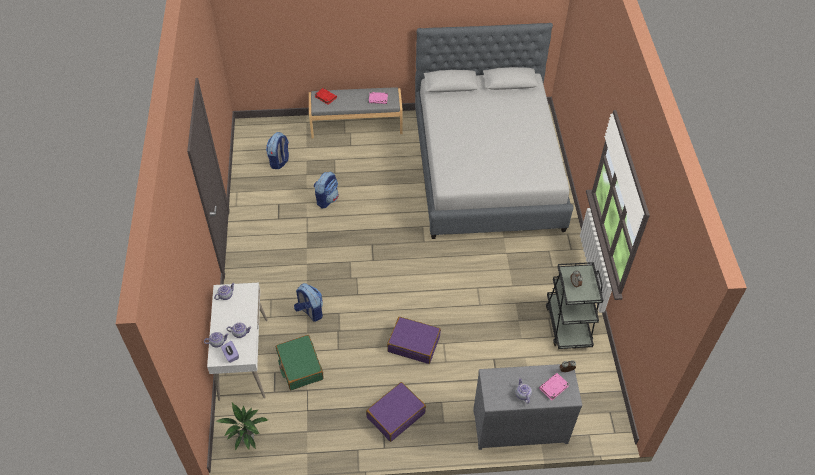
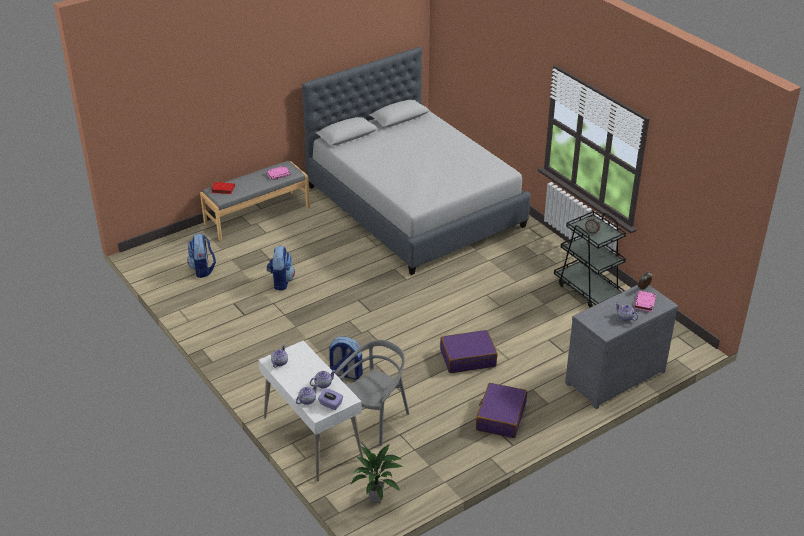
camera: 30 degrees left, 15 degrees down
green suitcase [276,335,324,390] -> grey chair [335,340,409,446]

